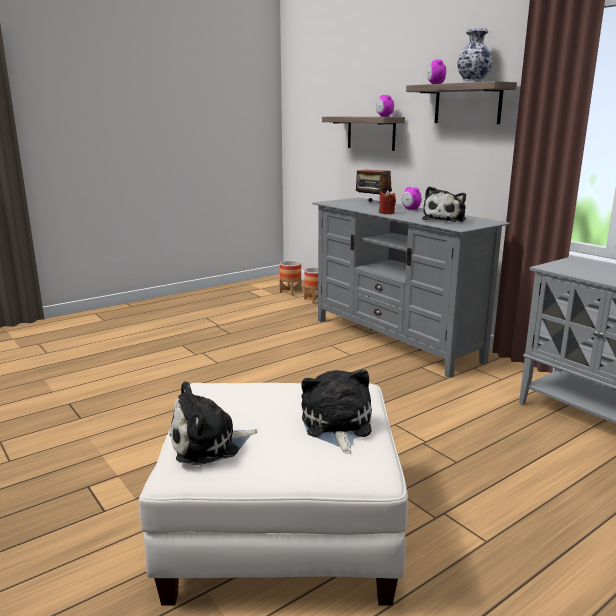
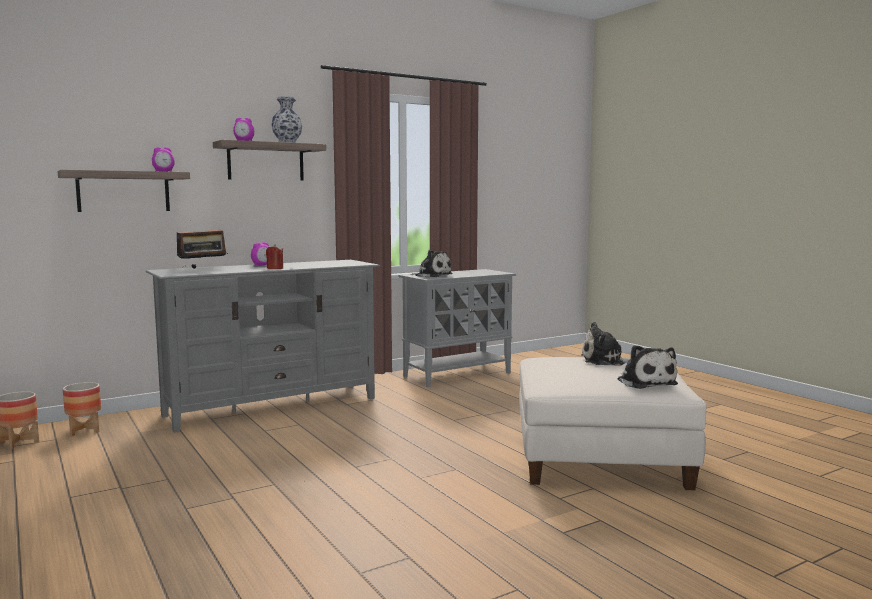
camera: 85 degrees left, 10 degrees down
plush toy [422,186,466,222] -> plush toy moved to [410,250,453,278]

